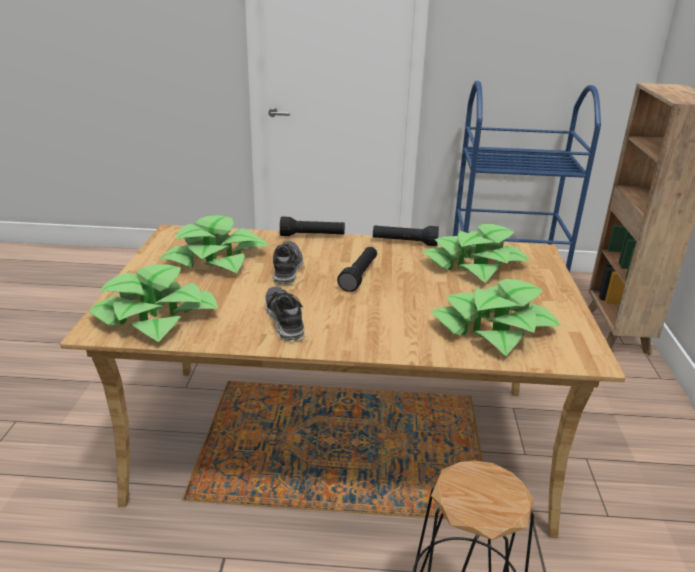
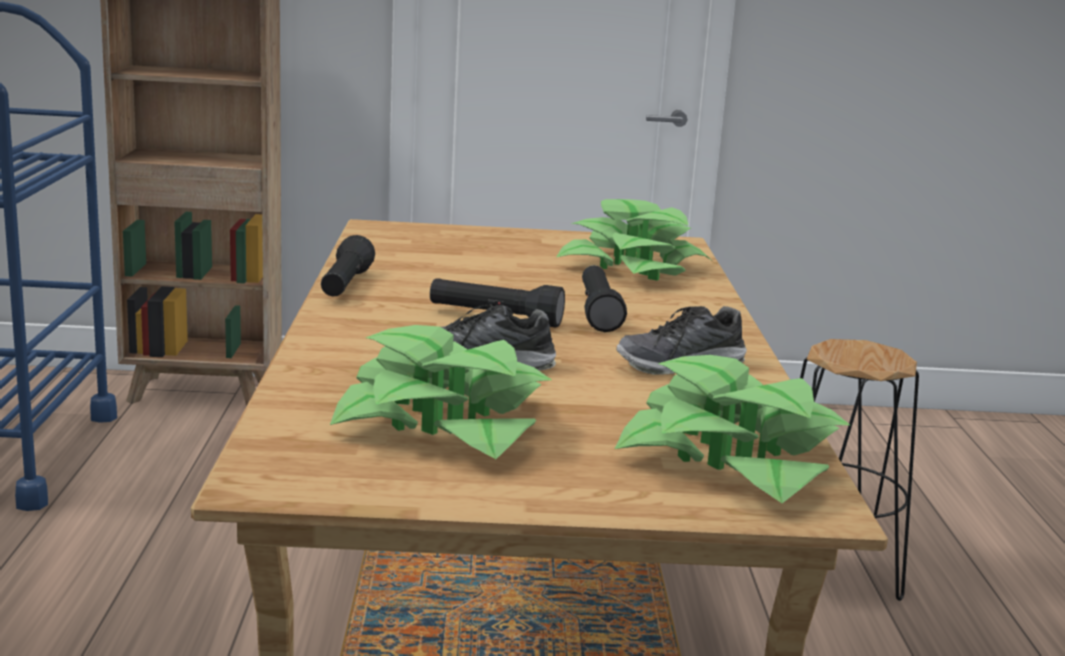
camera: 95 degrees left, 10 degrees down
black flashlight [280,216,345,236] -> black flashlight moved to [582,265,627,332]
potted plant [422,224,530,283] -> none

